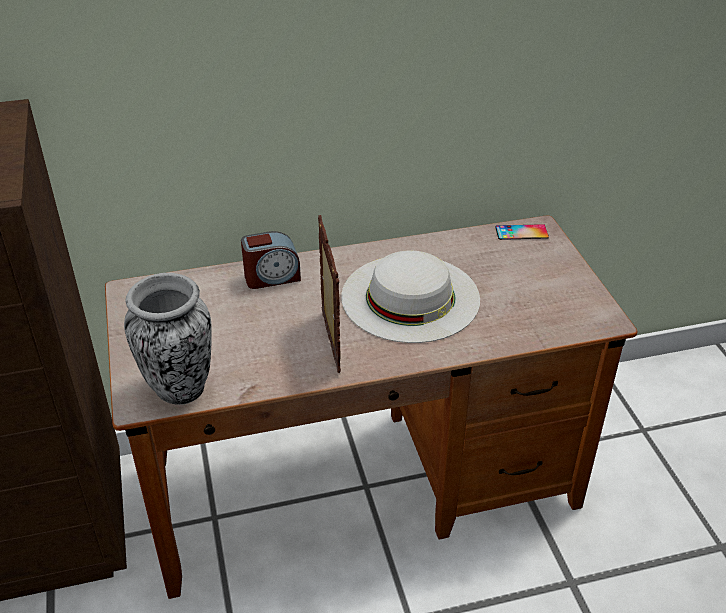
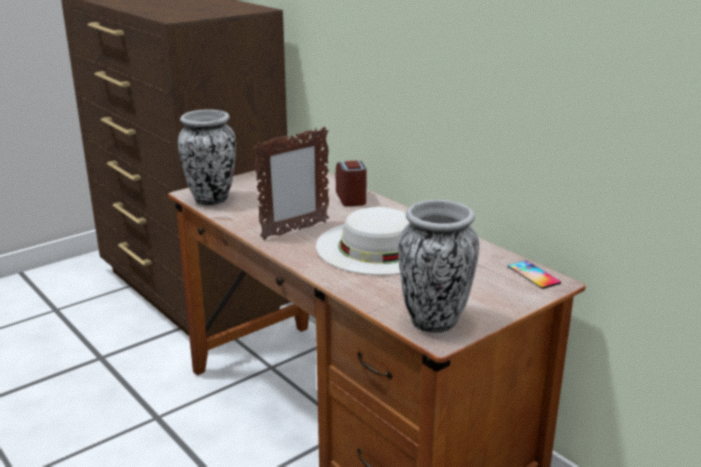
camera: 65 degrees right, 15 degrees down
alarm clock [241,231,301,289] -> alarm clock turned 150 degrees counterclockwise [336,161,367,207]
none -> vase [398,200,479,333]

